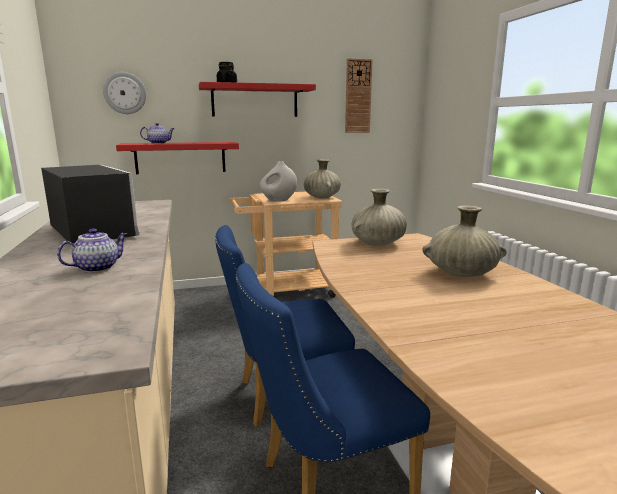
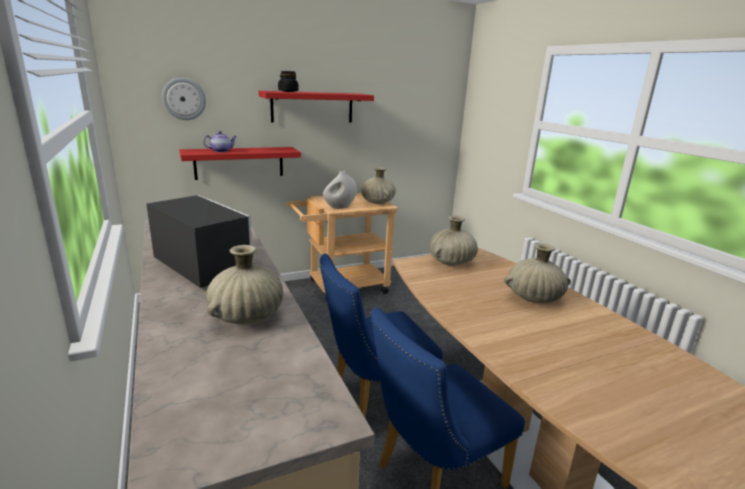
camera: 10 degrees left, 5 degrees up
teapot [57,228,128,272] -> beige vase [206,245,283,325]
wall clock [345,58,373,133] -> none

